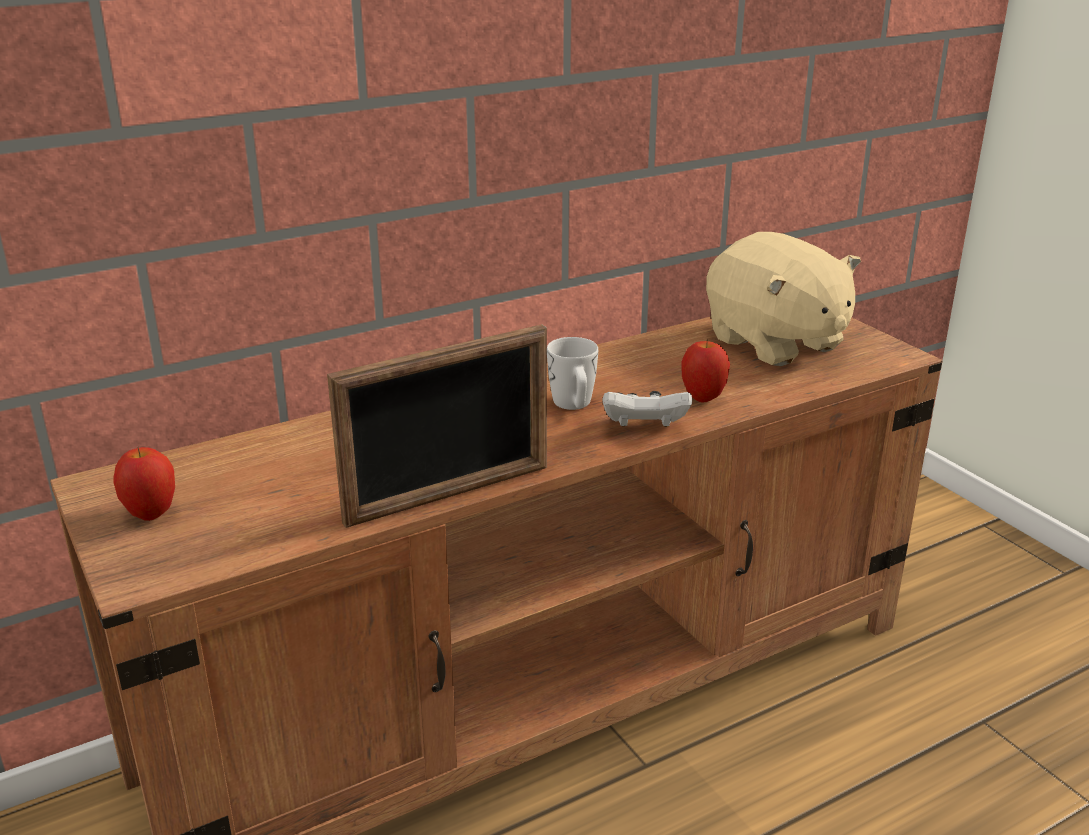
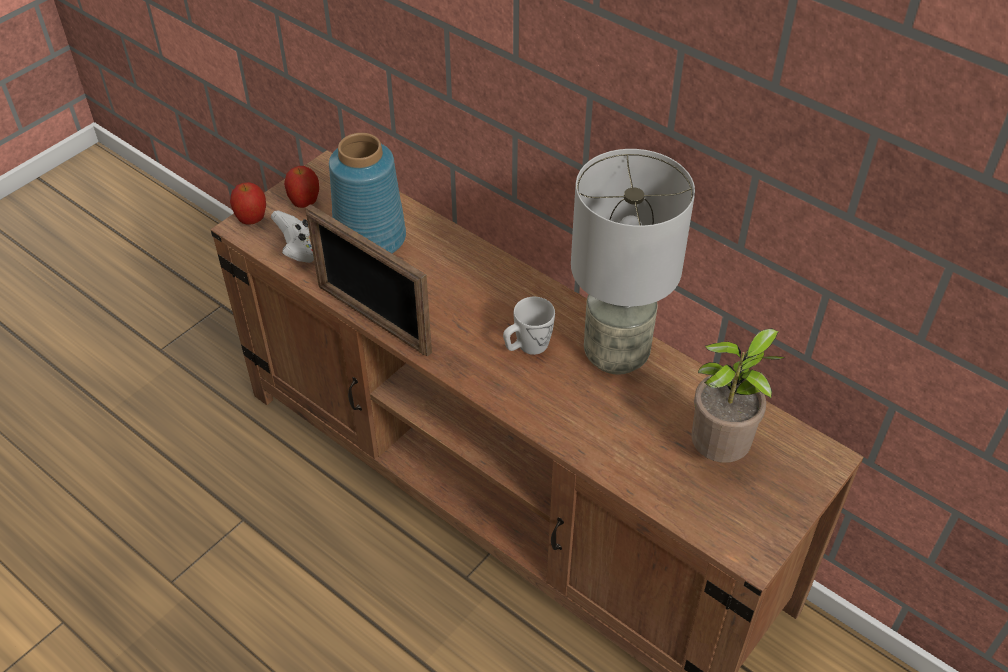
camera: 70 degrees right, 20 degrees up
white game controller [602,391,692,427] -> white game controller moved to [271,210,314,263]
apple [682,339,730,402] -> apple moved to [230,182,266,224]
beige plush toy [706,232,861,366] -> potted plant [691,328,786,463]
none -> blue vase [329,133,406,254]
none -> grey table lamp [571,149,695,375]

